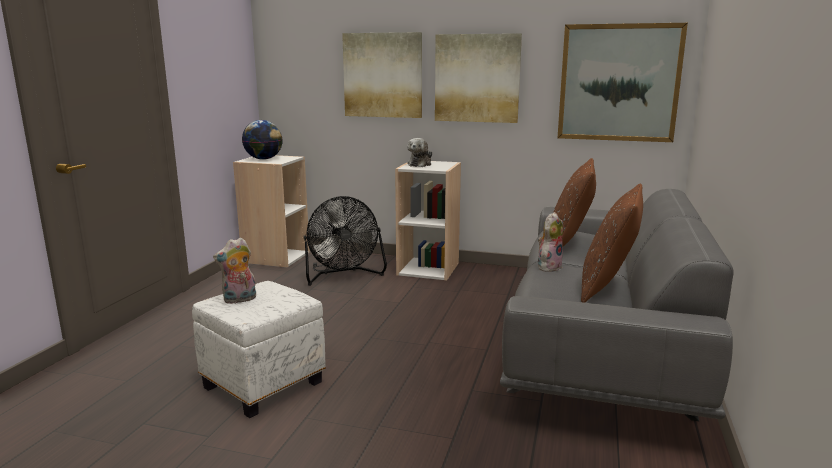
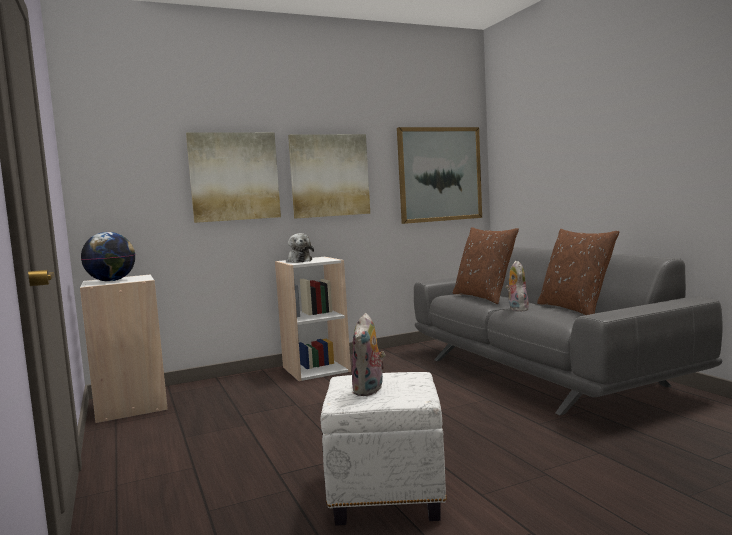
camera: 40 degrees left, 10 degrees down
black fan [304,196,387,286] -> none

